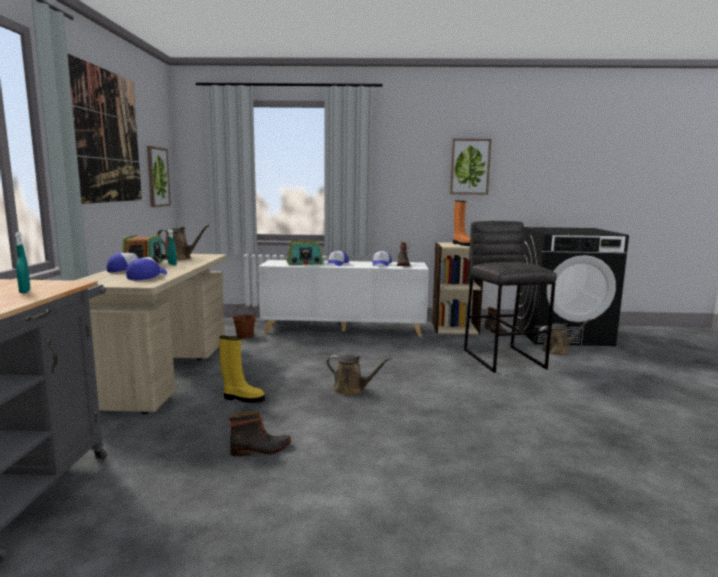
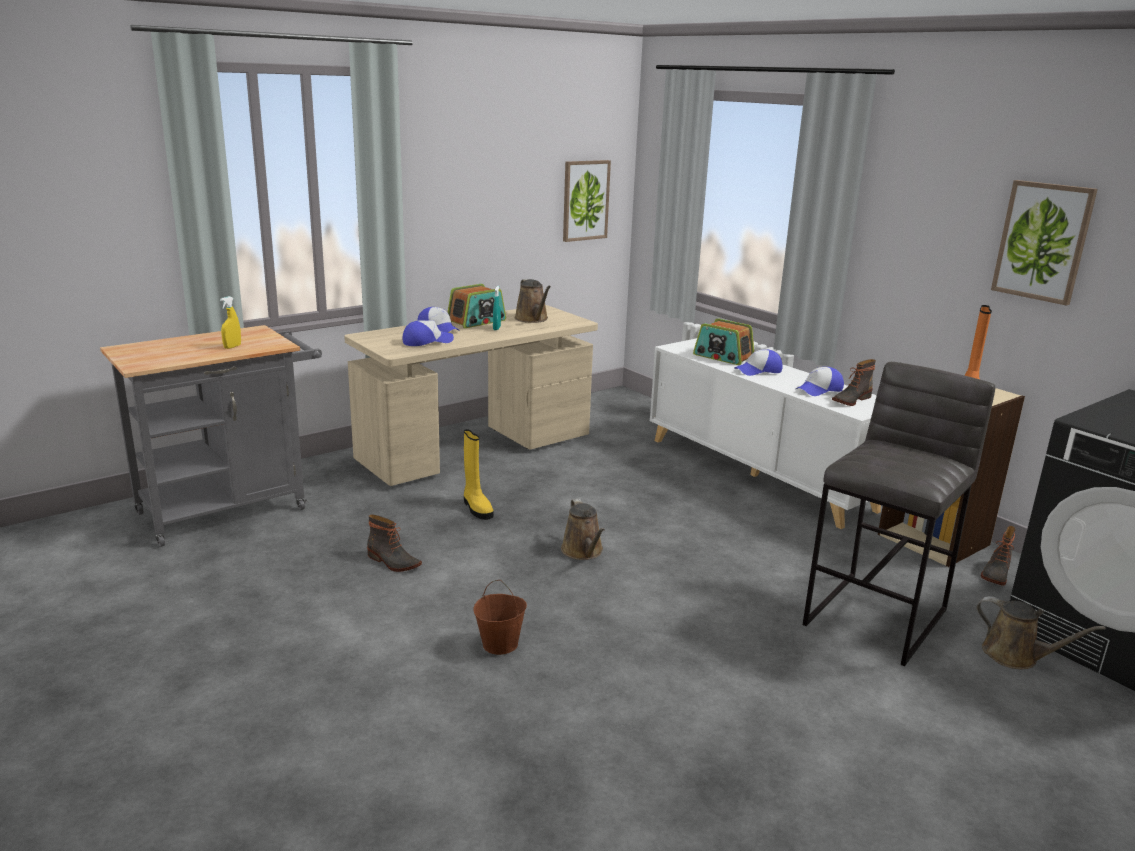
camera: 50 degrees right, 10 degrees up
turquoise spray bottle [15,232,31,293] -> yellow spray bottle [220,296,241,349]
picture [67,53,142,204] -> none
brown bucket [233,304,256,338] -> brown bucket moved to [473,580,527,655]

